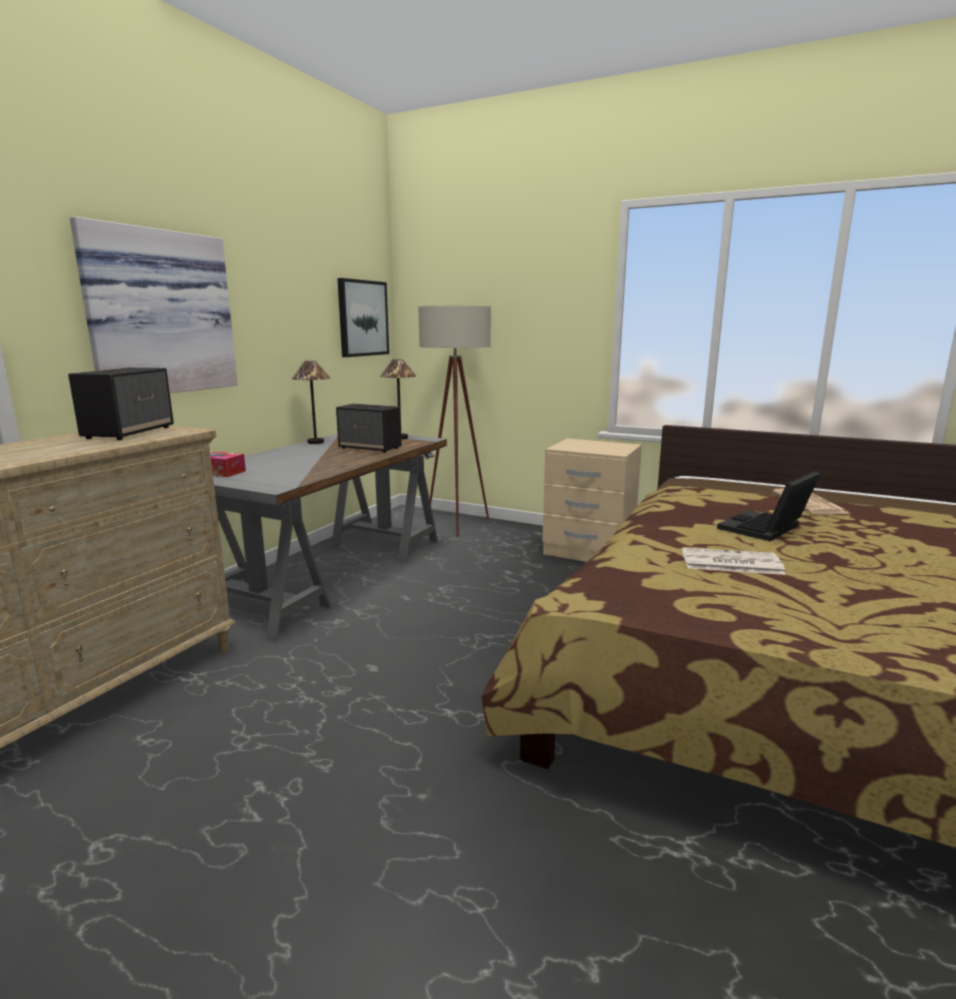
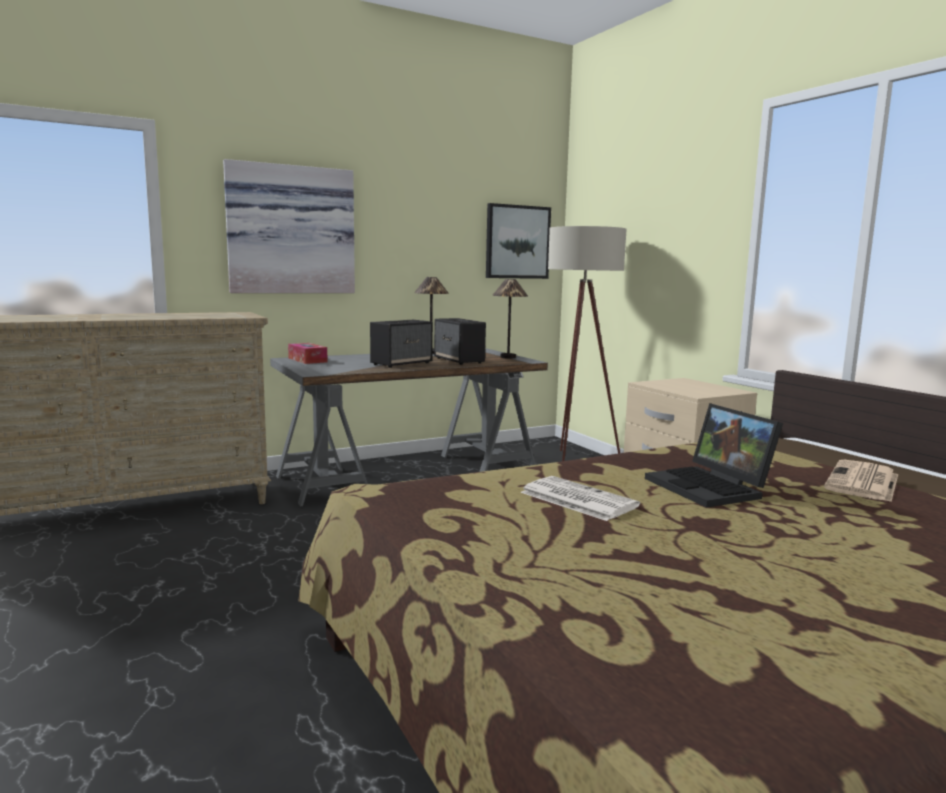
camera: 35 degrees right, 5 degrees down
speaker [68,368,174,440] -> speaker moved to [370,320,433,368]
laptop [717,471,821,541] -> laptop turned 105 degrees counterclockwise [645,403,783,508]

